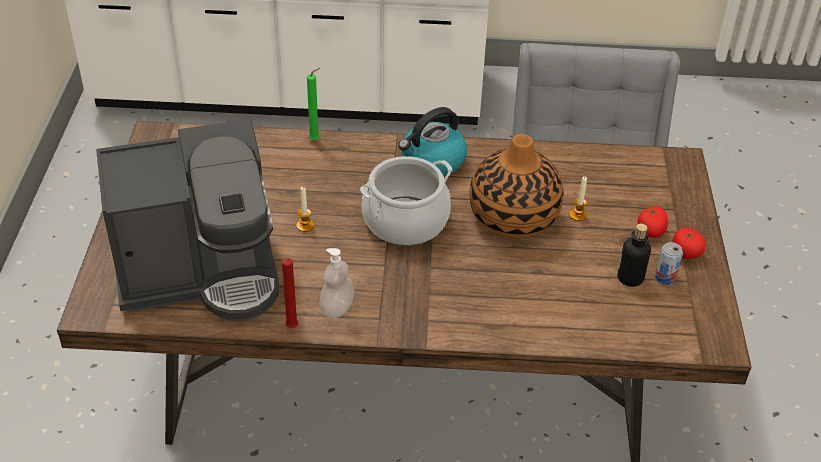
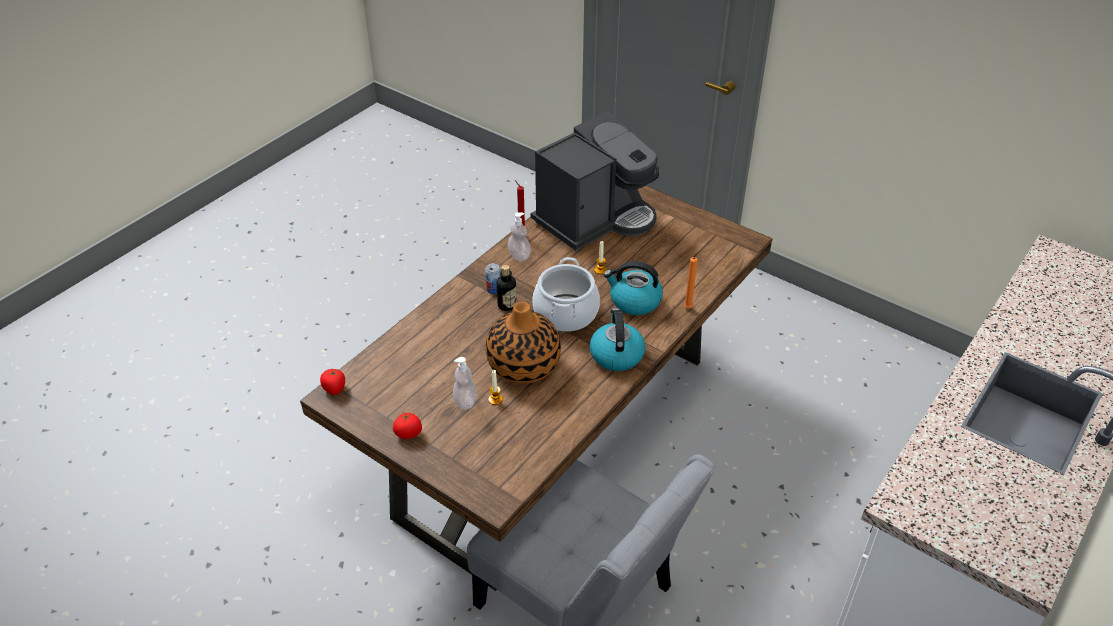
camera: 125 degrees right, 0 degrees up
coffee machine [96,119,279,321] -> coffee machine turned 150 degrees counterclockwise [531,111,659,251]
green candle [307,68,320,140] -> orange candle [684,257,698,308]
bottle [618,224,651,287] -> bottle moved to [496,265,517,311]
tomato [638,206,668,238] -> tomato moved to [320,369,345,395]
can [655,242,683,285] -> can moved to [485,263,501,294]
none -> soap dispenser [453,357,477,410]
none -> kettle [604,261,663,315]

